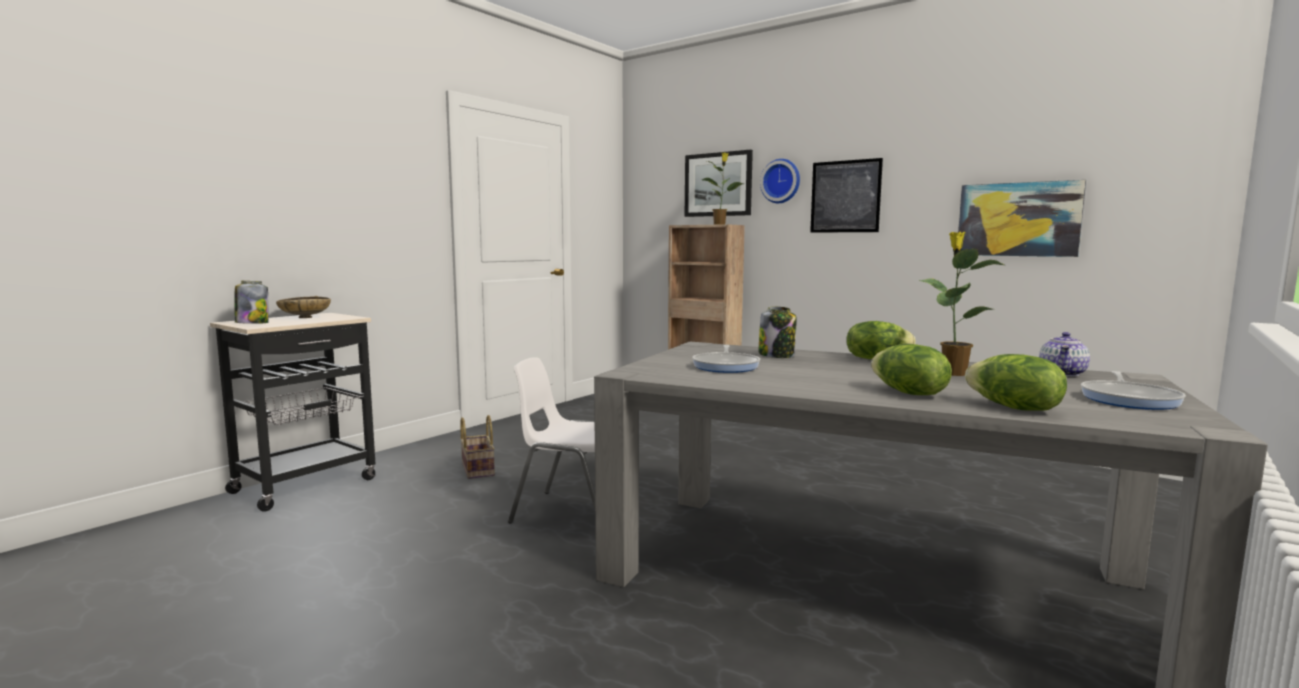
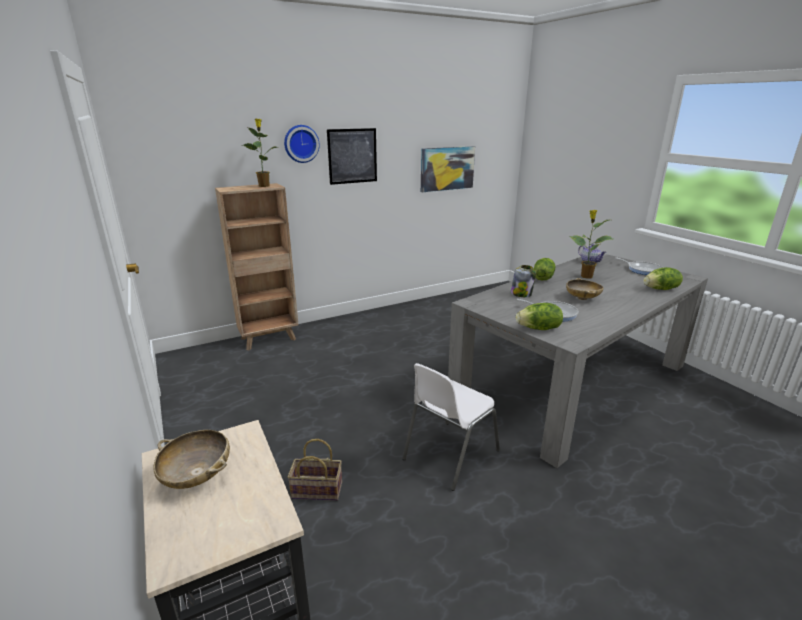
camera: 65 degrees left, 15 degrees up
jar [235,281,268,324] -> none
picture [685,150,753,217] -> none
lettuce [871,344,952,395] -> lettuce moved to [516,303,563,330]
none -> beige bowl [566,278,603,300]

